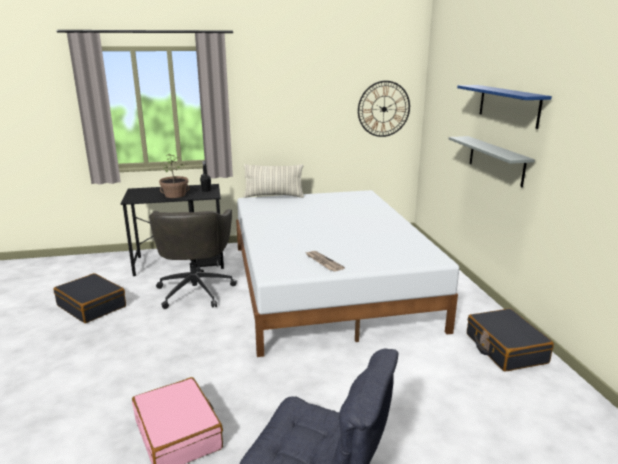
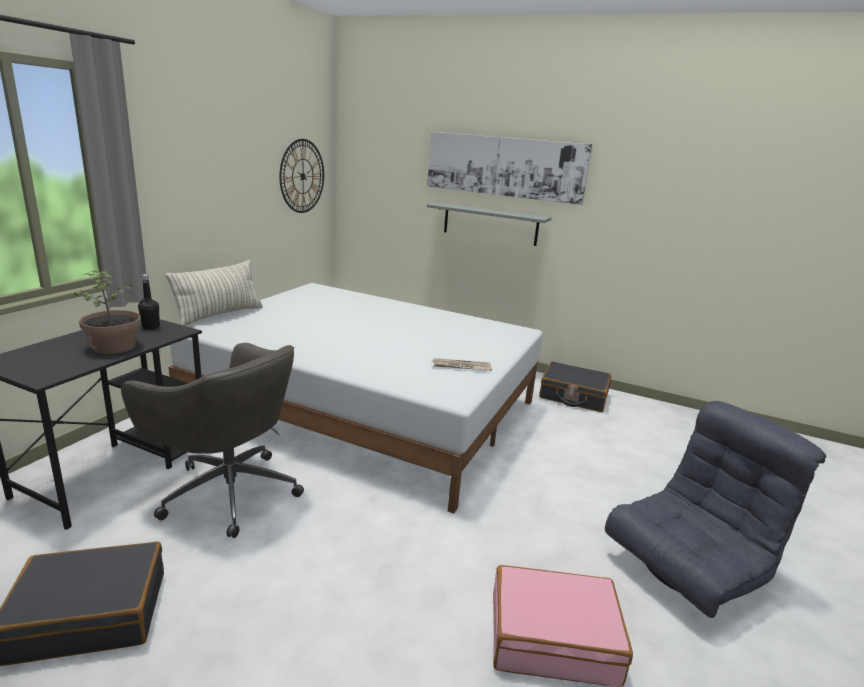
camera: 55 degrees left, 0 degrees up
blue shelf [457,85,552,129] -> picture [427,132,592,205]

